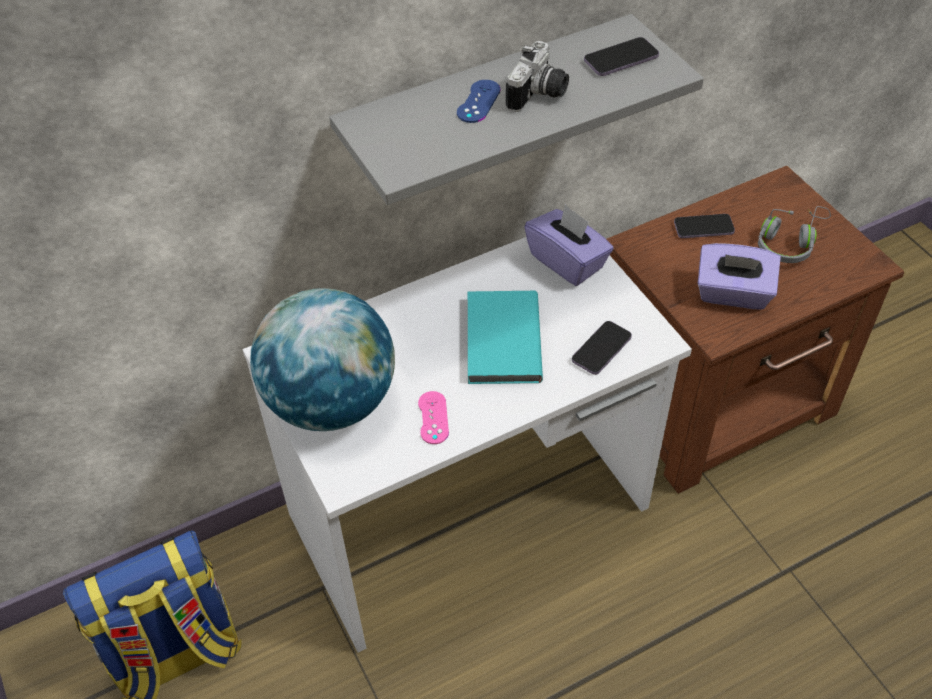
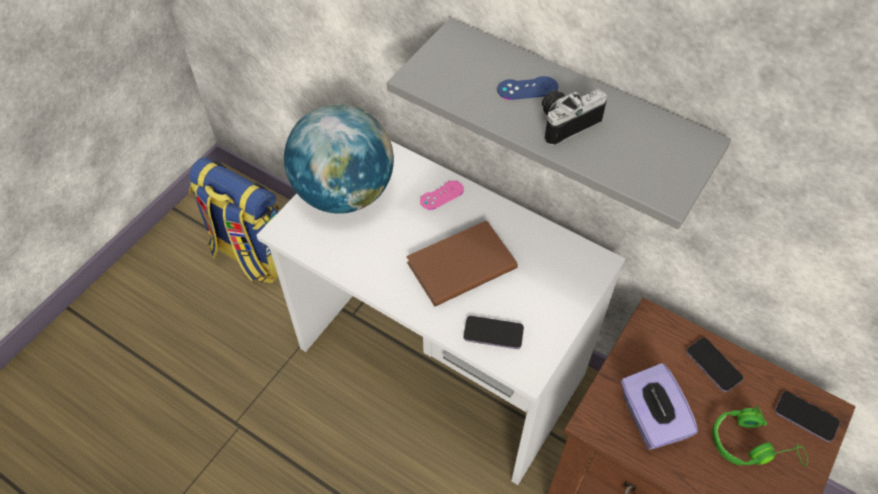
camera: 60 degrees right, 5 degrees up
pink game controller [418,391,449,444] -> pink game controller moved to [420,180,464,210]
turquoise book [468,291,543,384] -> brown book [406,220,518,307]
camera [506,41,569,112] -> camera turned 150 degrees clockwise [542,89,607,145]
purple tissue box [525,204,614,286] -> none
phone [584,37,659,76] -> phone moved to [775,391,840,442]
grey headphones [758,206,831,263] -> green headphones [712,406,808,466]

